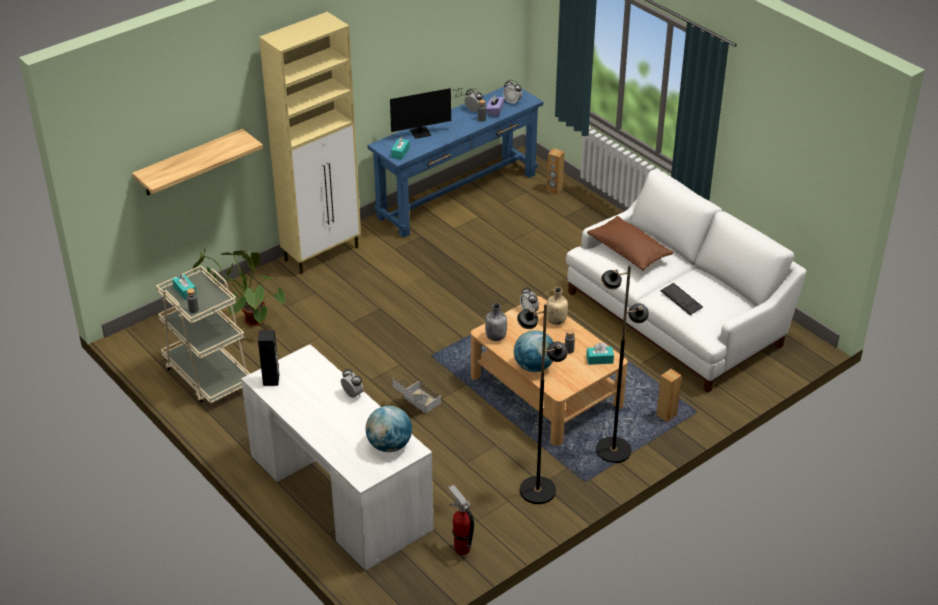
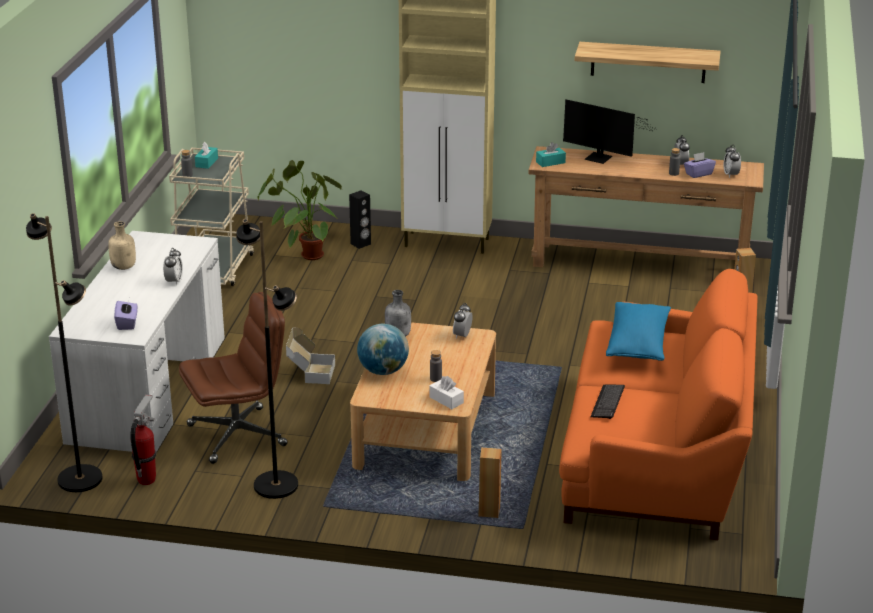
camera: 50 degrees right, 10 degrees down
shelf [132,129,263,195] -> shelf moved to [574,42,721,83]
black speaker [258,330,279,386] -> black speaker moved to [349,190,371,249]
globe [365,406,412,452] -> purple tissue box [114,300,138,330]
blue console table [368,83,543,238] -> brown console table [528,146,764,267]
beige bottle [547,287,568,325] -> beige bottle moved to [108,221,136,270]
white sofa [566,170,806,393] -> orange sofa [559,269,758,540]
brown pillow [587,216,674,271] -> blue pillow [606,302,671,361]
turquoise tissue box [587,343,614,365] -> white tissue box [429,376,464,409]
black floor lamp [596,265,649,463] -> black floor lamp moved to [26,213,103,492]
none -> brown office chair [179,292,288,464]

